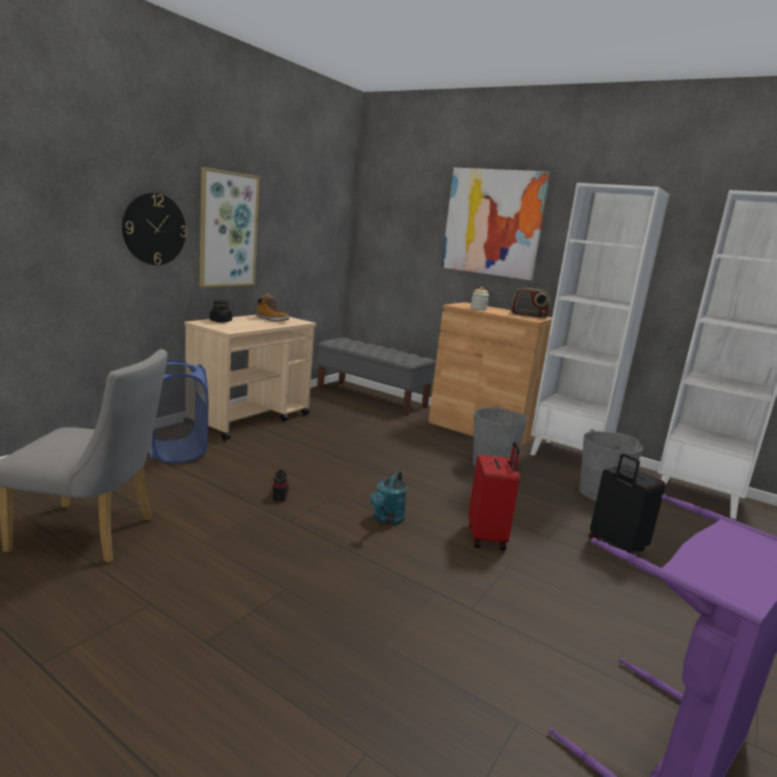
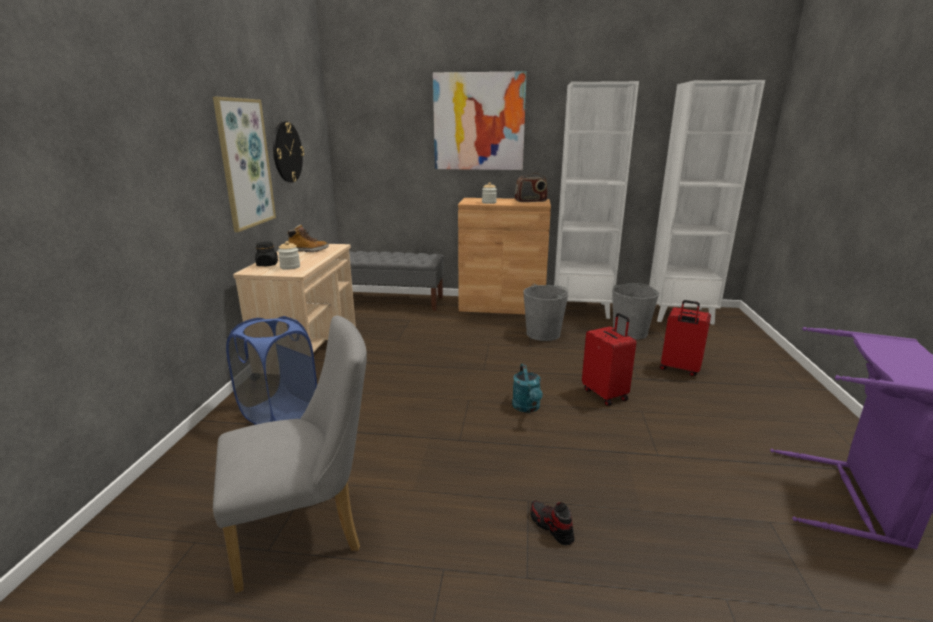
camera: 25 degrees left, 5 degrees up
wall clock [122,193,187,265] -> wall clock moved to [273,121,304,182]
shoe [273,470,289,501] -> shoe moved to [530,500,575,545]
black suitcase [589,453,666,554] -> red suitcase [660,300,711,376]
none -> jar [278,241,300,270]

